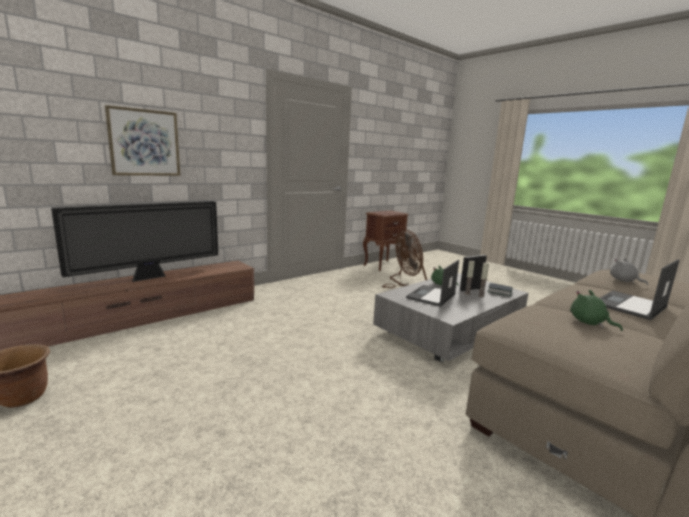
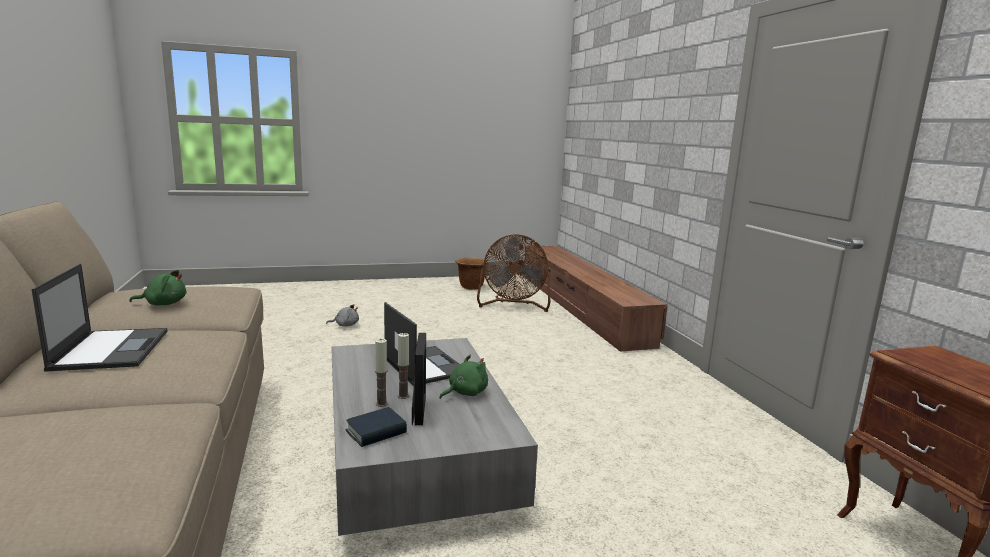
camera: 115 degrees right, 0 degrees up
television [51,201,218,282] -> none
picture [105,105,180,176] -> none
brown fan [382,230,427,288] -> brown fan moved to [477,234,550,312]
grey plush toy [610,258,648,285] -> grey plush toy moved to [326,304,359,327]

